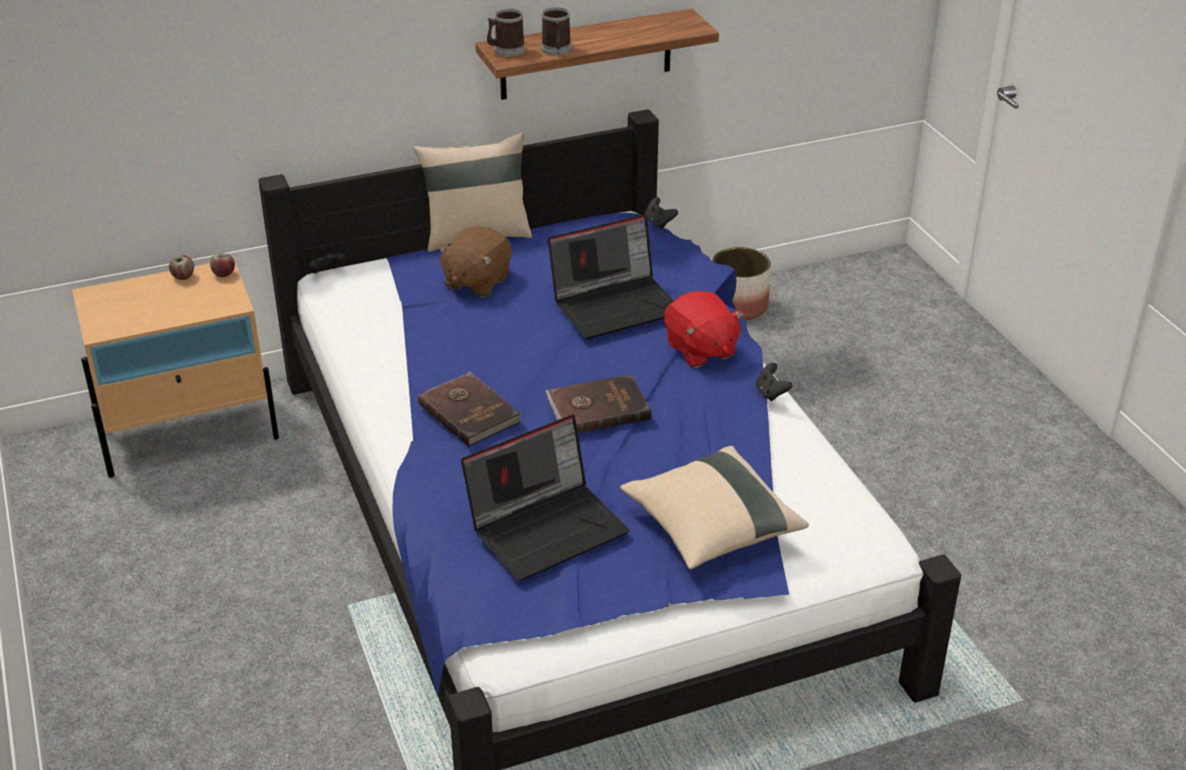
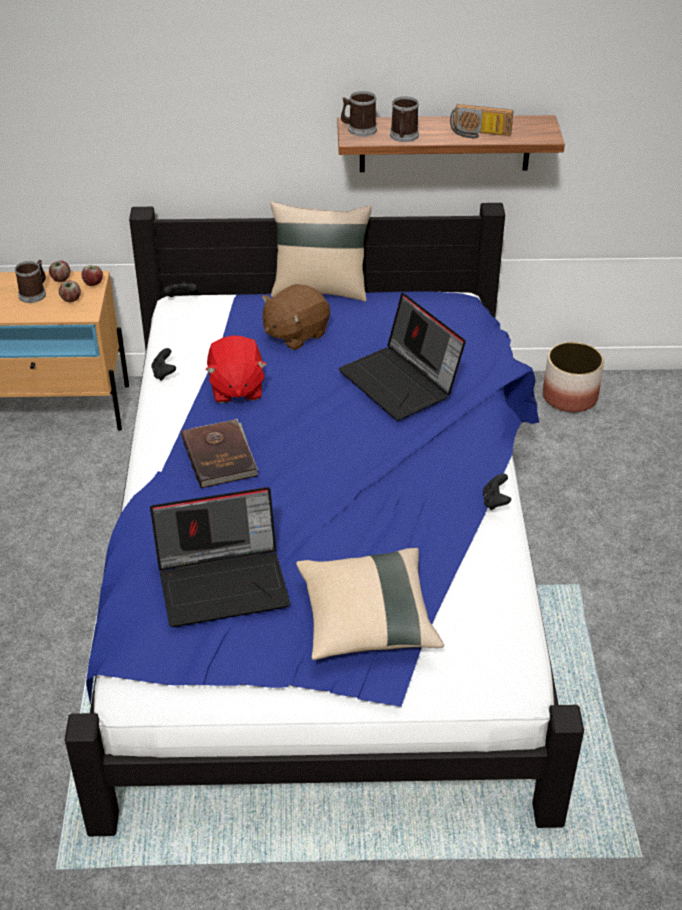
camera: 20 degrees right, 5 degrees up
brown book [545,374,652,433] -> none
laptop [548,214,674,339] -> laptop turned 60 degrees clockwise [339,293,466,421]
black game controller [645,197,678,229] -> black game controller moved to [152,348,176,381]
red plush toy [664,291,744,368] -> red plush toy moved to [206,335,267,403]
none -> mug [14,260,46,303]
none -> apple [59,280,81,302]
none -> radio [450,104,514,138]

